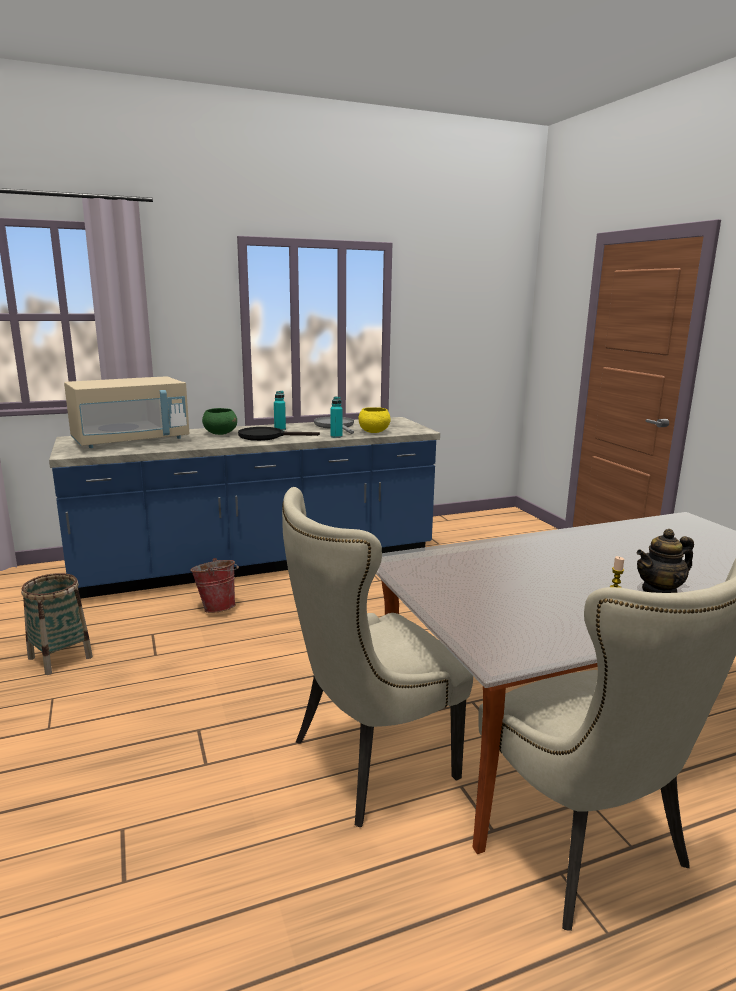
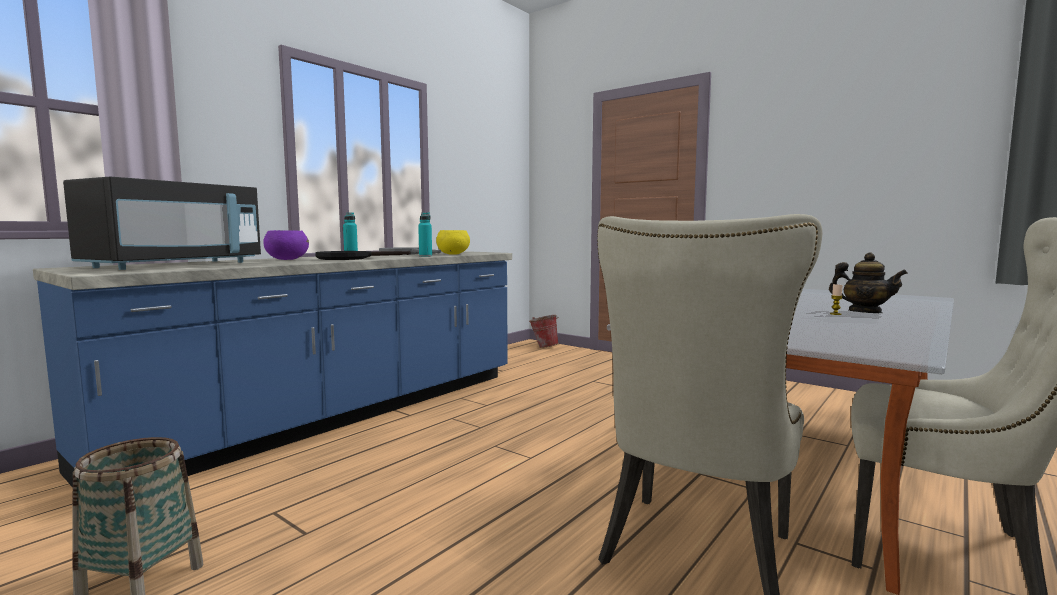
camera: 30 degrees left, 10 degrees down
beige microwave [64,376,190,448] -> black microwave [63,177,261,270]
bucket [190,558,239,613] -> bucket moved to [529,315,559,348]
green bowl [202,408,237,435] -> purple bowl [263,230,309,260]
teapot [636,529,694,593] -> teapot turned 90 degrees counterclockwise [829,253,908,313]

